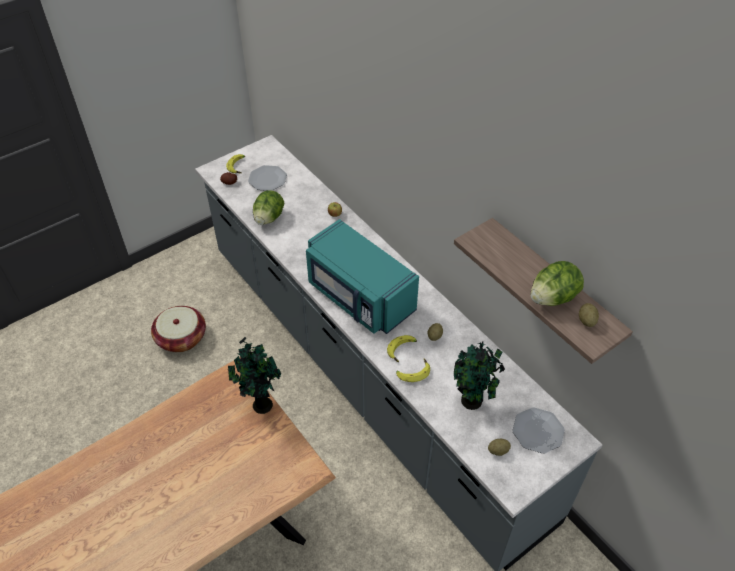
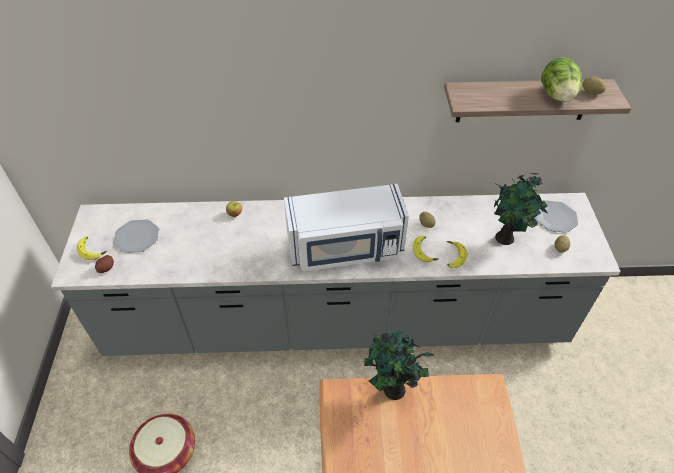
camera: 55 degrees left, 0 degrees up
lettuce [253,190,284,225] -> none
turquoise microwave [306,219,419,334] -> white microwave [284,184,409,272]

